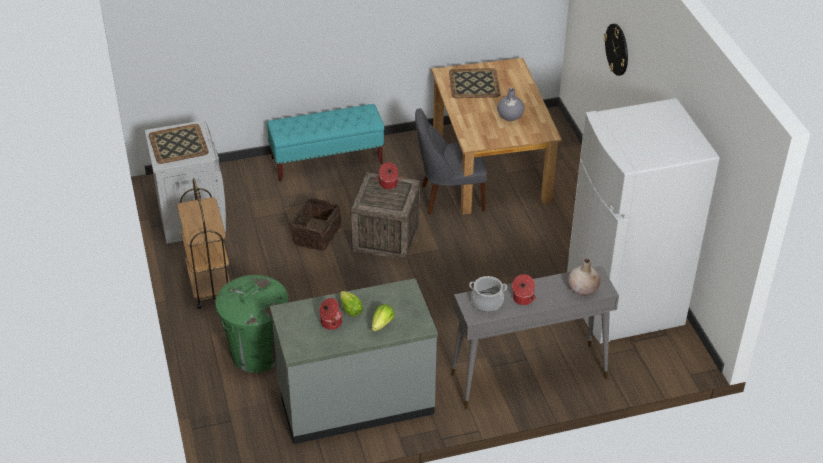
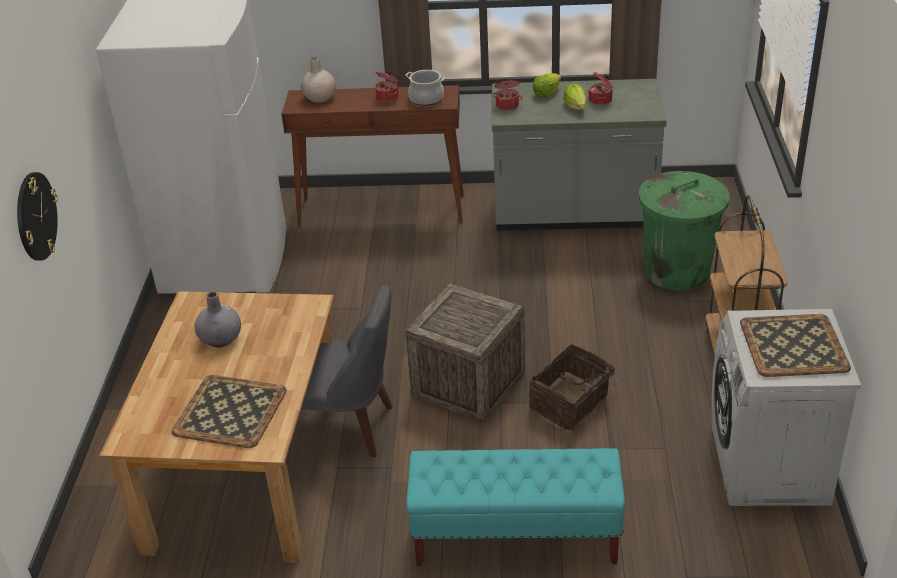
camera: 160 degrees left, 5 degrees down
cooking pot [376,162,401,189] -> cooking pot moved to [491,78,523,111]
grey console table [451,266,619,409] -> brown console table [281,85,464,228]

